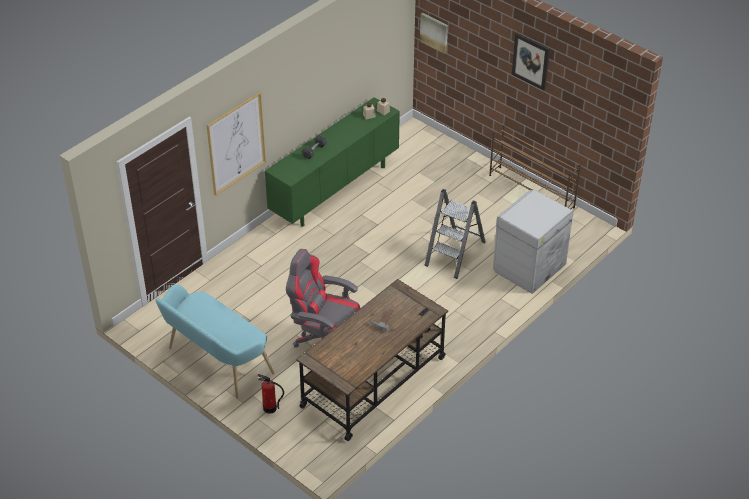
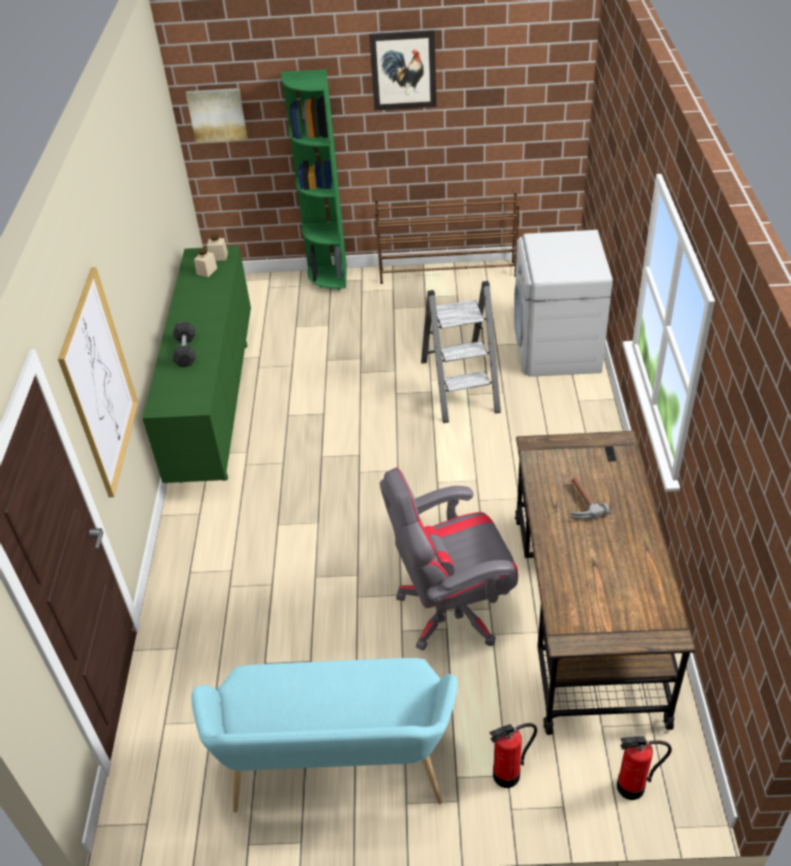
camera: 40 degrees left, 0 degrees up
none -> green bookcase [281,69,347,290]
none -> fire extinguisher [617,736,672,800]

